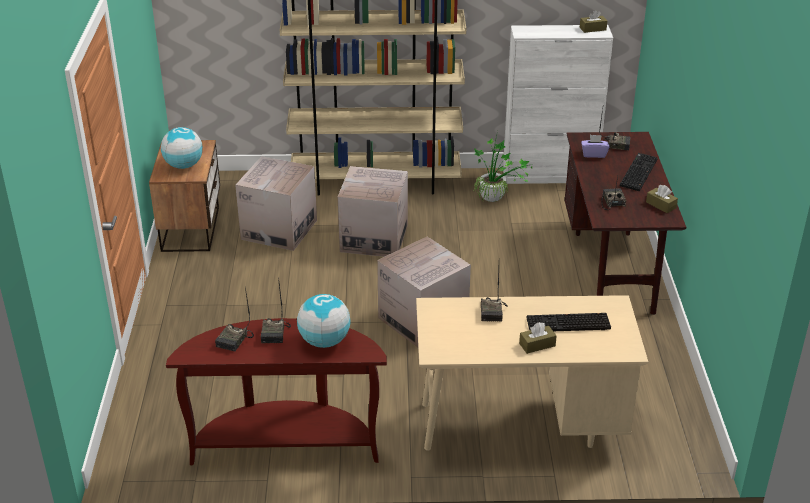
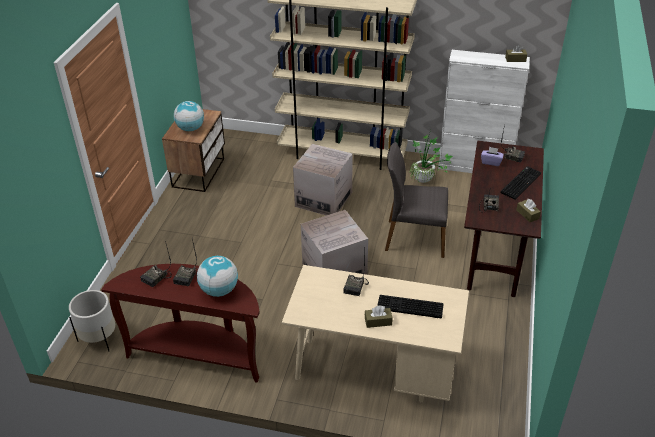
camera: 15 degrees right, 5 degrees up
cardboard box [235,156,317,251] -> none
none -> white planter [69,290,115,351]
none -> grey chair [385,142,448,258]

